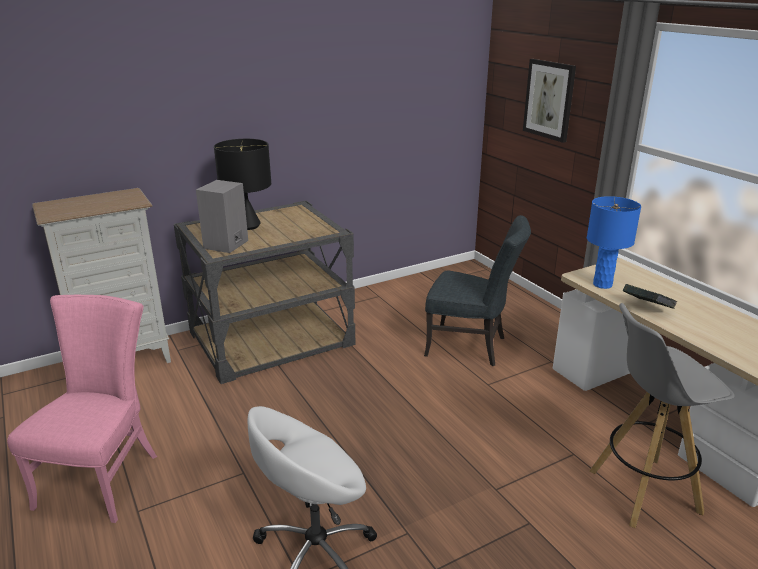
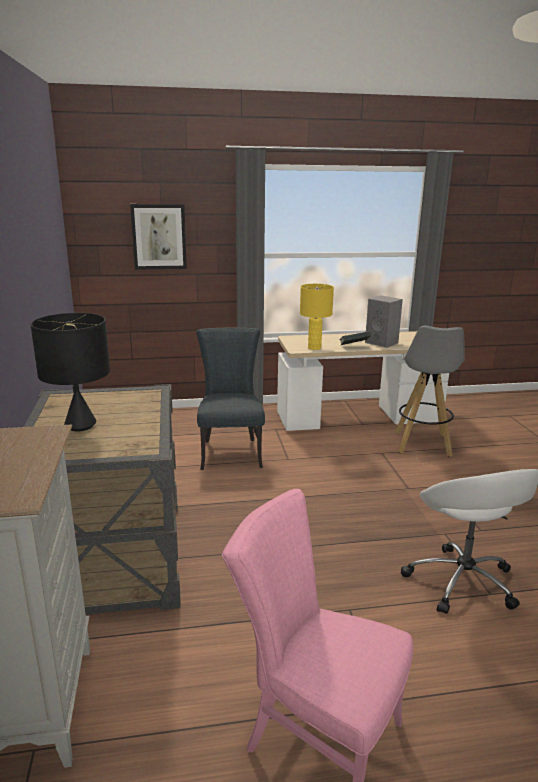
camera: 70 degrees left, 5 degrees down
grey speaker [196,180,248,253] -> grey speaker moved to [365,295,403,348]
grey chair [424,215,531,366] -> grey chair turned 45 degrees counterclockwise [196,328,265,470]
blue table lamp [587,196,641,289] -> yellow table lamp [300,284,334,350]

